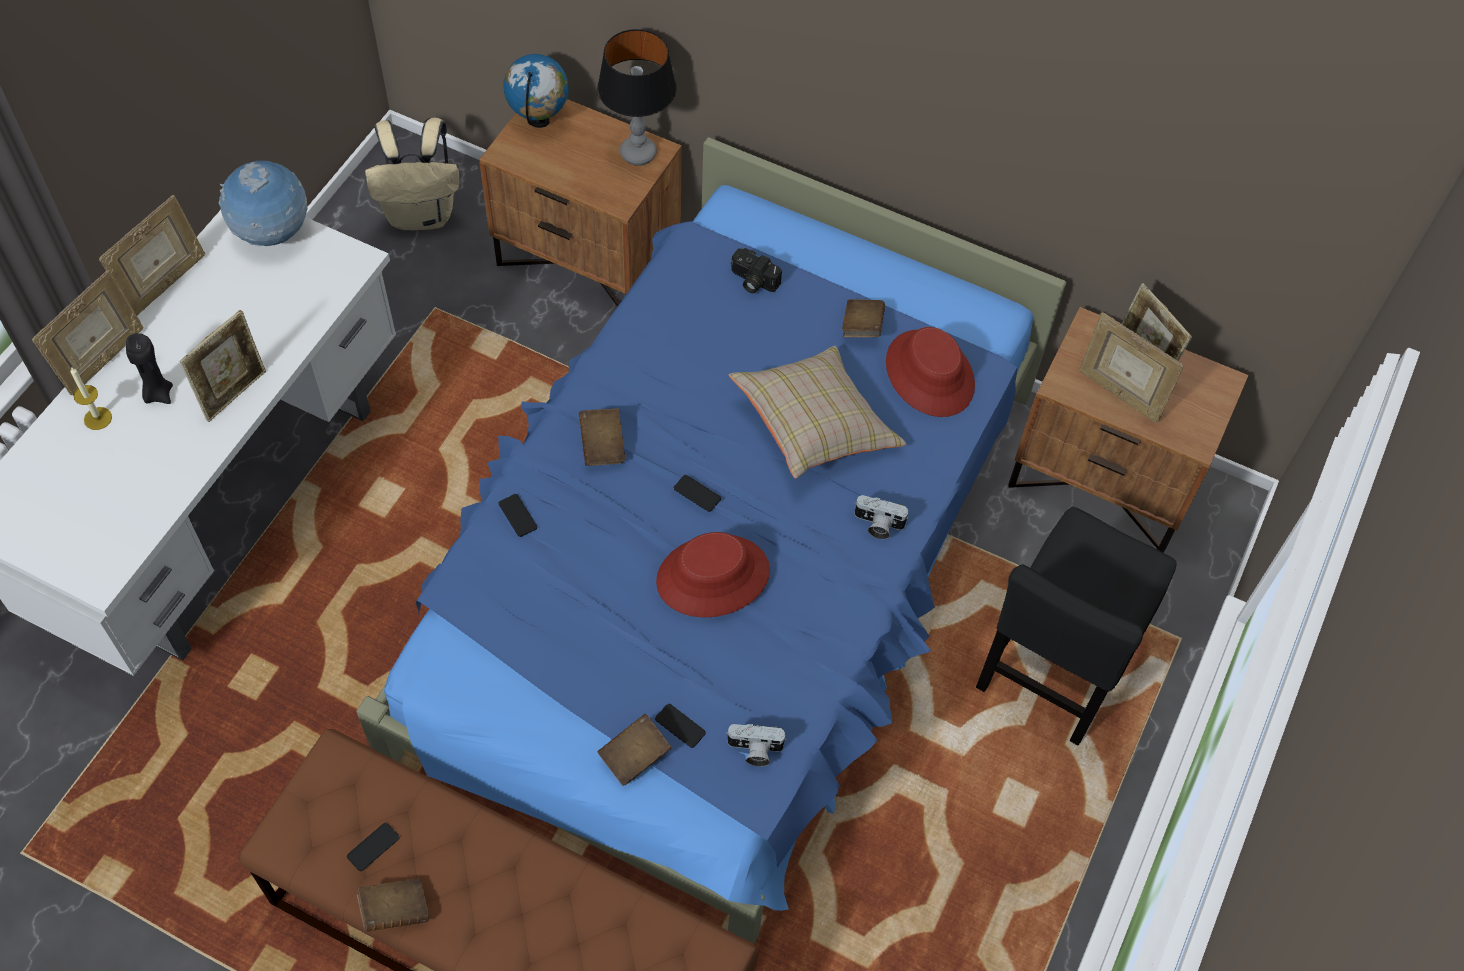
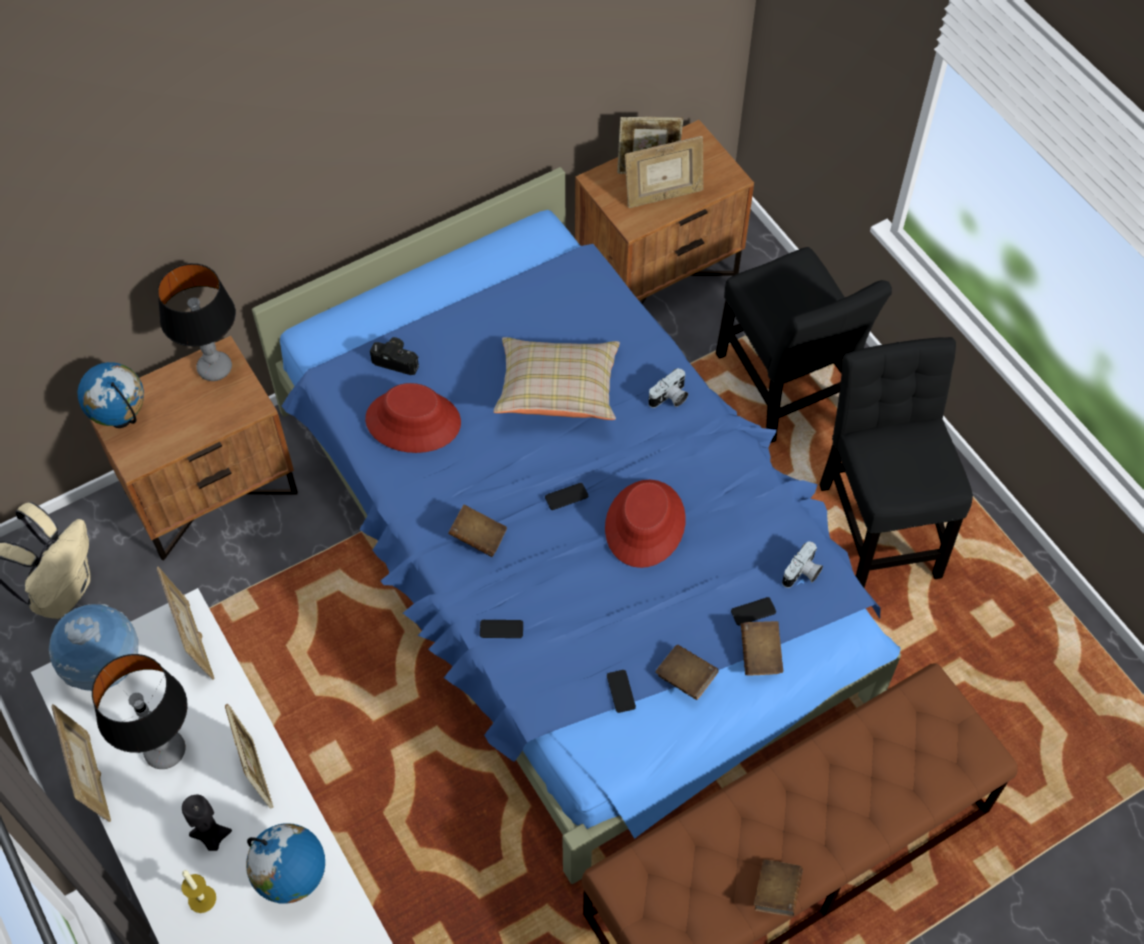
camera: 55 degrees left, 0 degrees up
picture frame [32,270,143,395] -> picture frame moved to [157,567,215,680]
phone [347,823,400,871] -> phone moved to [607,670,636,713]
camera [731,248,782,293] -> camera turned 135 degrees counterclockwise [370,337,419,375]
brown book [842,299,885,337] -> brown book moved to [655,645,719,700]
red hat [886,327,975,417] -> red hat moved to [365,383,461,453]
none -> table lamp [92,654,188,769]
none -> globe [246,824,325,904]
none -> black chair [820,337,973,588]

